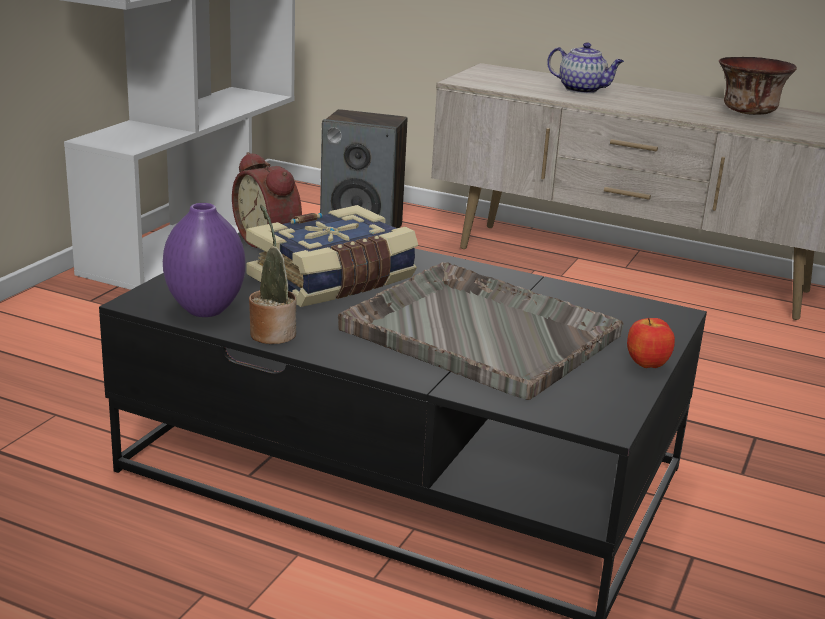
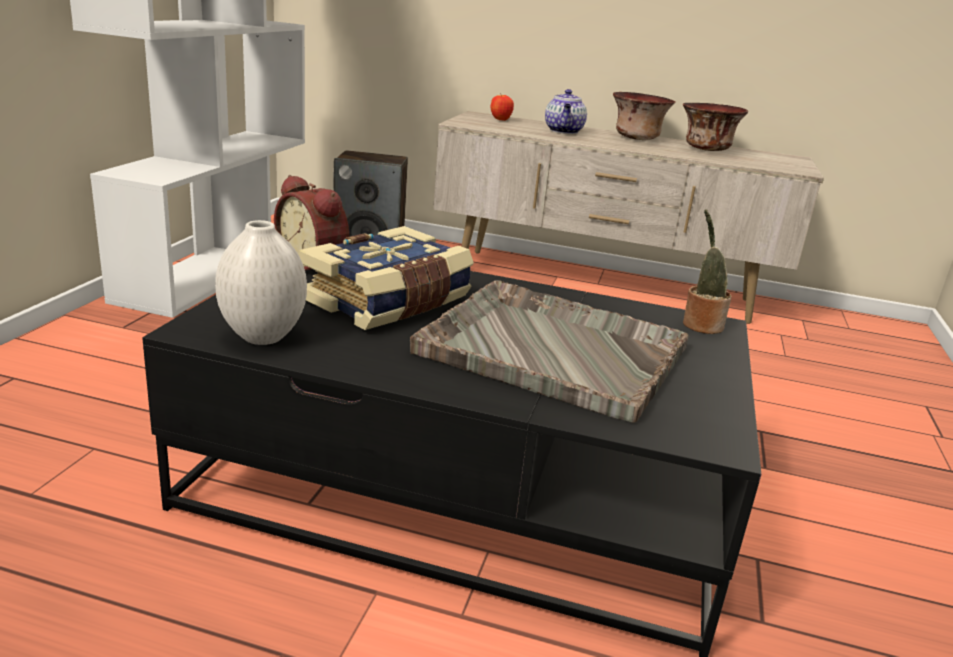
camera: 10 degrees left, 0 degrees up
purple vase [163,203,245,317] -> white vase [215,220,307,345]
potted plant [249,205,296,344] -> potted plant moved to [683,209,732,334]
teapot [547,42,624,94] -> teapot turned 75 degrees clockwise [545,89,587,134]
apple [627,318,675,368] -> apple moved to [491,93,514,121]
none -> bowl [613,92,675,140]

